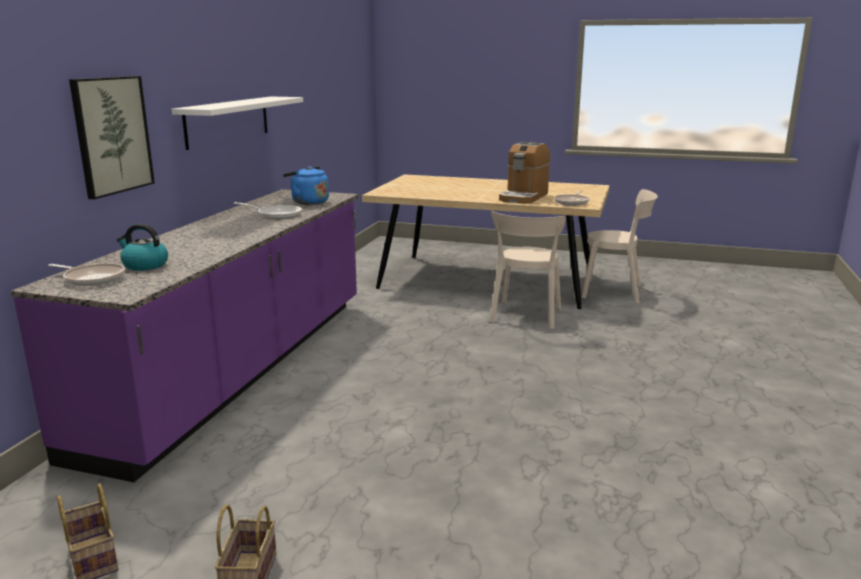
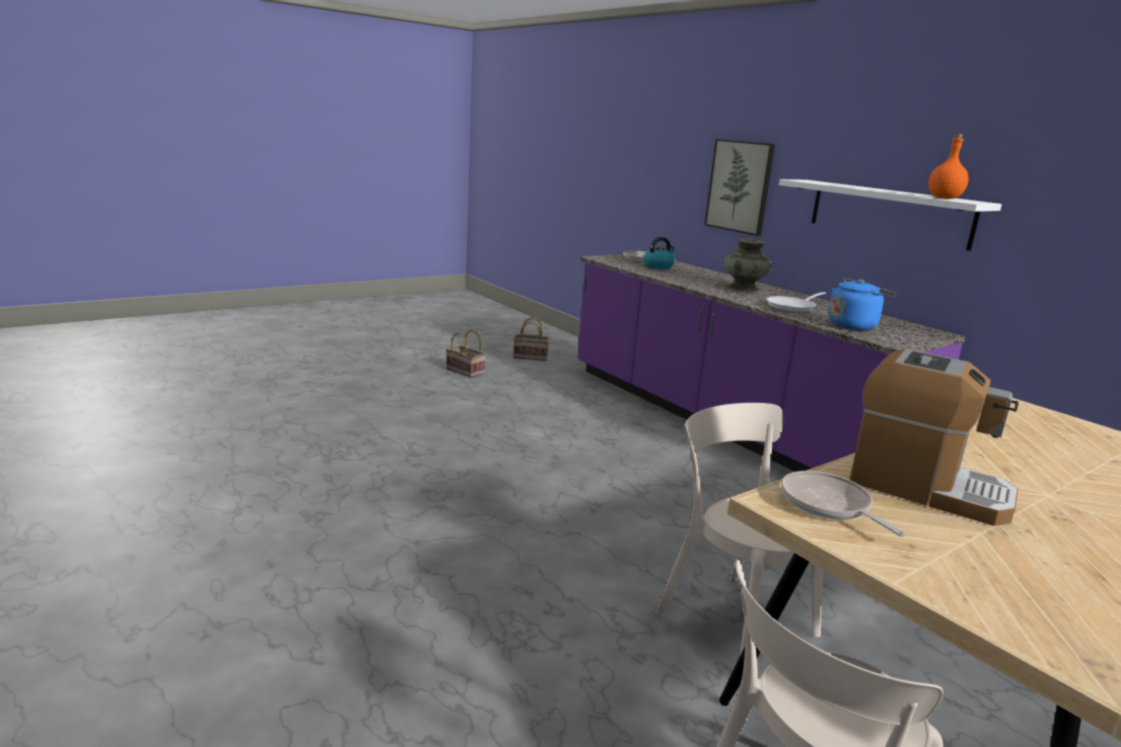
camera: 125 degrees right, 0 degrees up
coffee machine [499,142,550,204] -> coffee machine turned 150 degrees clockwise [849,349,1019,526]
none -> turquoise vase [724,238,772,291]
none -> orange bottle [928,133,969,199]

